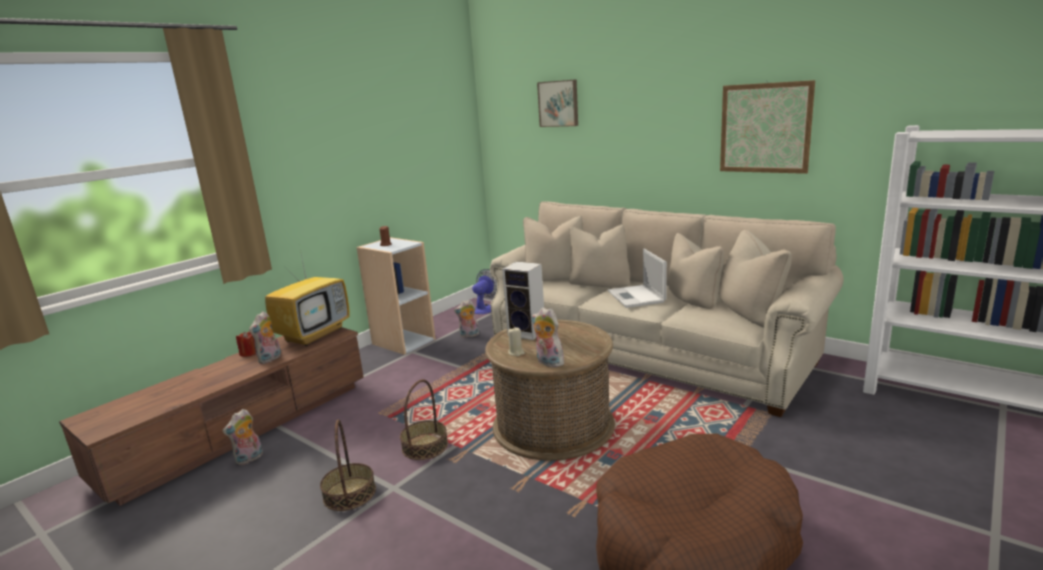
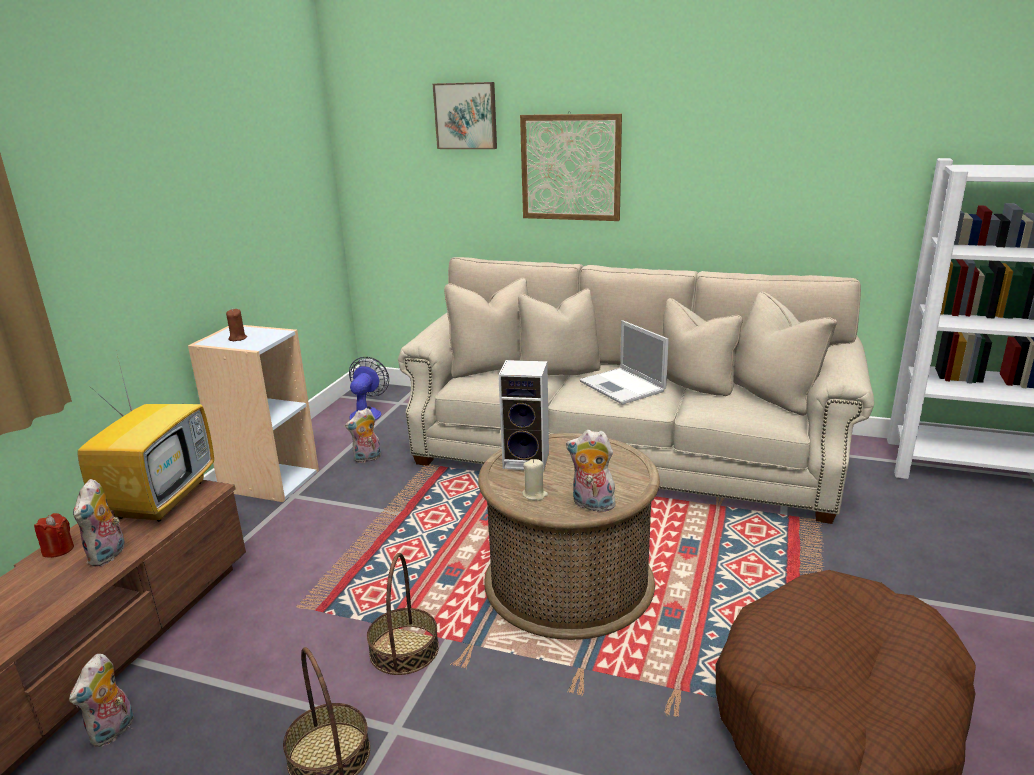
camera: 20 degrees left, 5 degrees up
picture [720,80,815,174] -> picture moved to [520,111,622,221]

